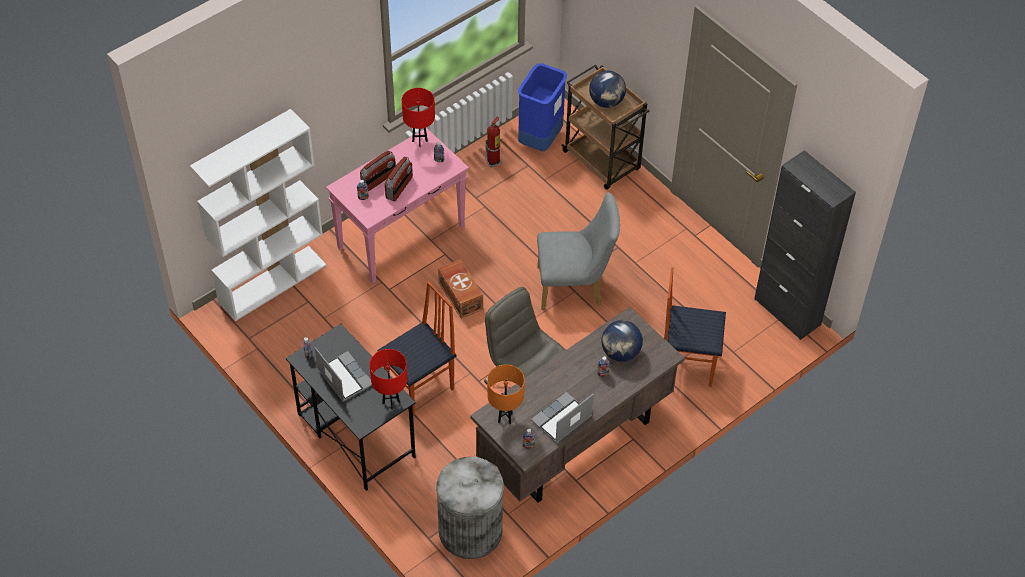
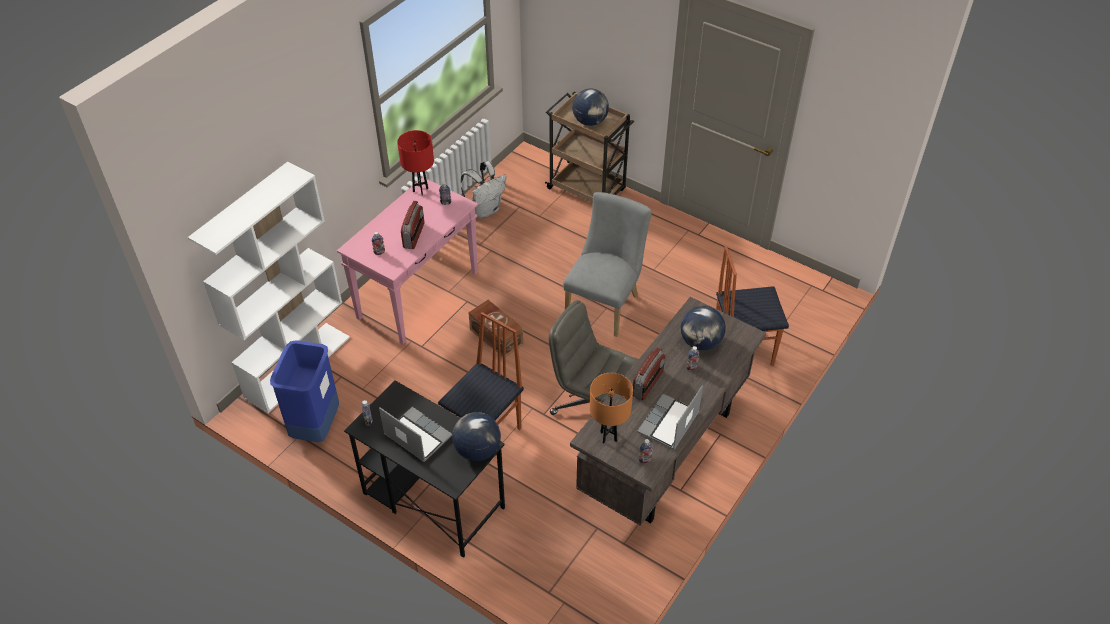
camera: 15 degrees left, 5 degrees down
radio [360,151,396,191] -> radio moved to [633,347,665,400]
red table lamp [369,349,407,410] -> globe [452,412,501,461]
grey trash can [436,457,504,559] -> none
fire extinguisher [485,117,502,168] -> white backpack [461,161,507,219]
blue trash can [518,63,567,151] -> blue trash can moved to [270,340,339,442]
grey chair [537,192,620,310] -> grey chair turned 45 degrees counterclockwise [563,192,652,337]
black cabinet [754,150,856,340] -> none

